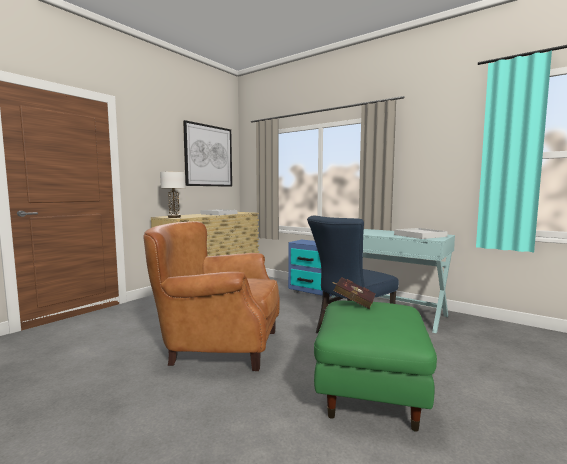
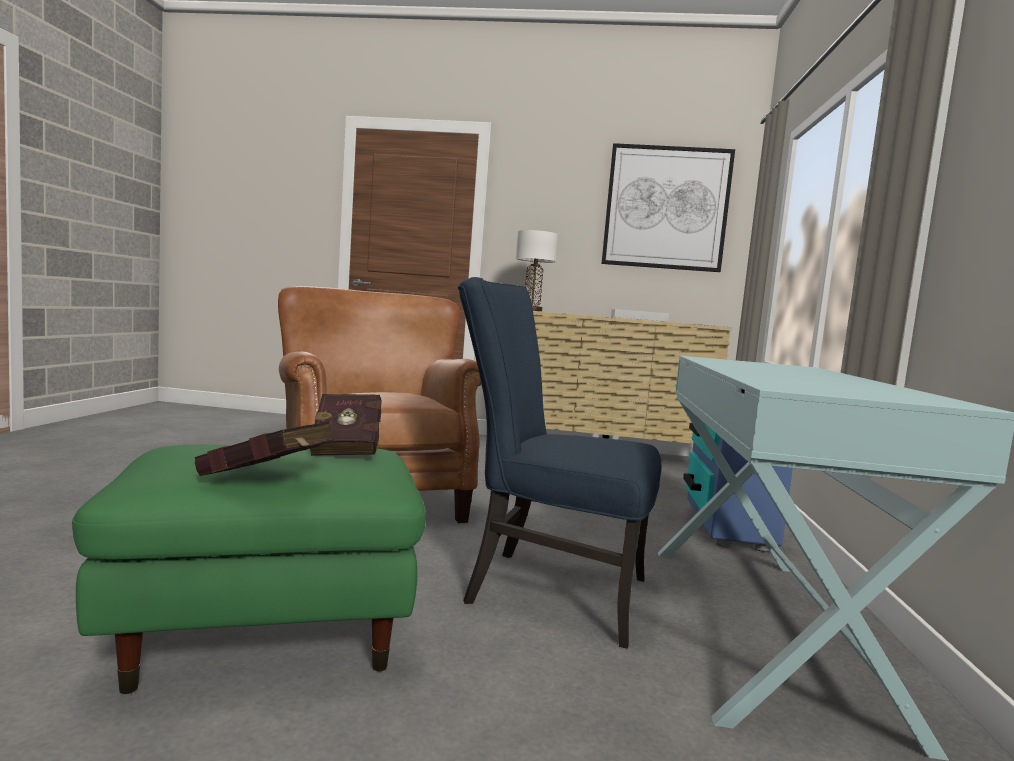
camera: 60 degrees right, 0 degrees up
white tray [394,228,448,239] -> none
none -> red book [195,422,334,476]

